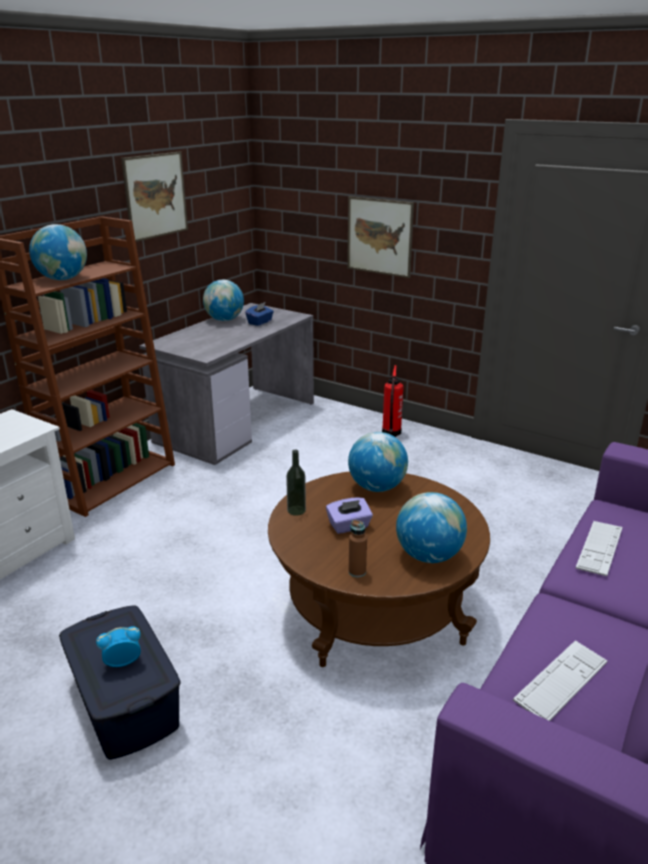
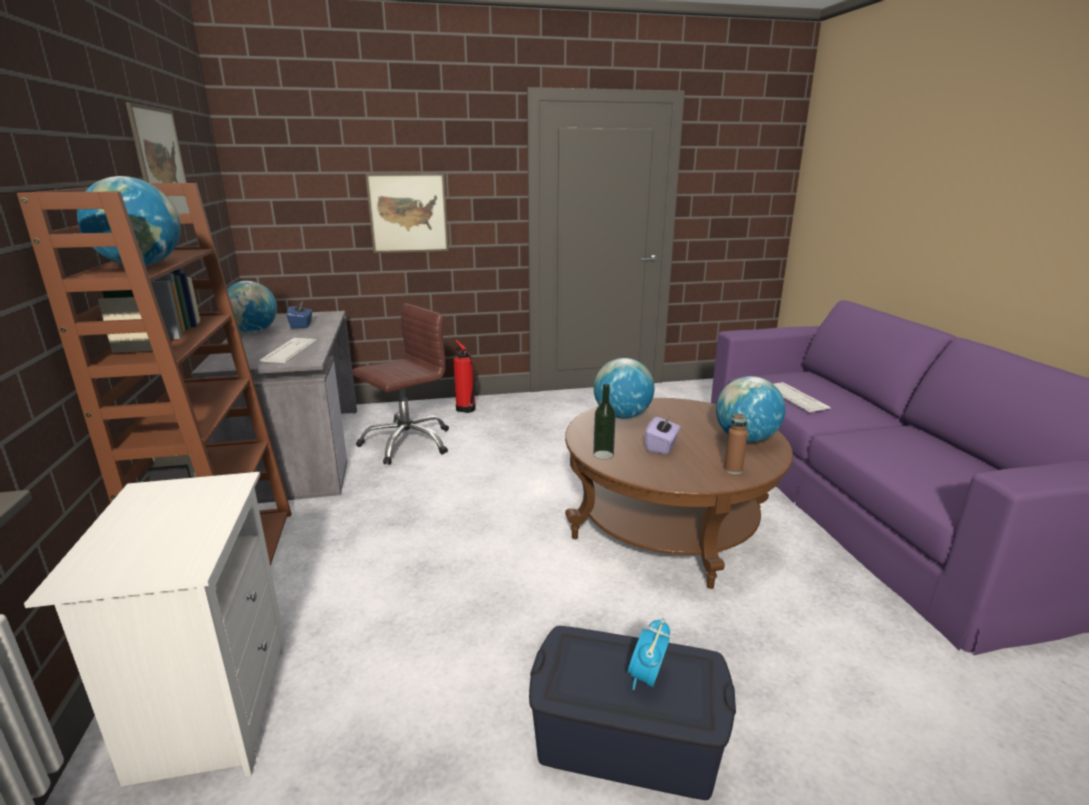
camera: 45 degrees left, 5 degrees down
keyboard [513,640,607,721] -> keyboard moved to [260,338,317,363]
none -> brown office chair [352,303,449,465]

